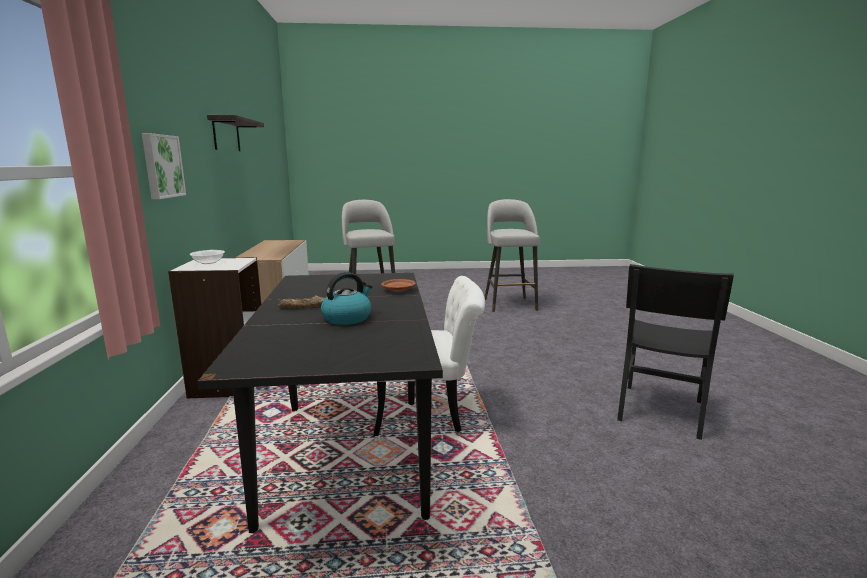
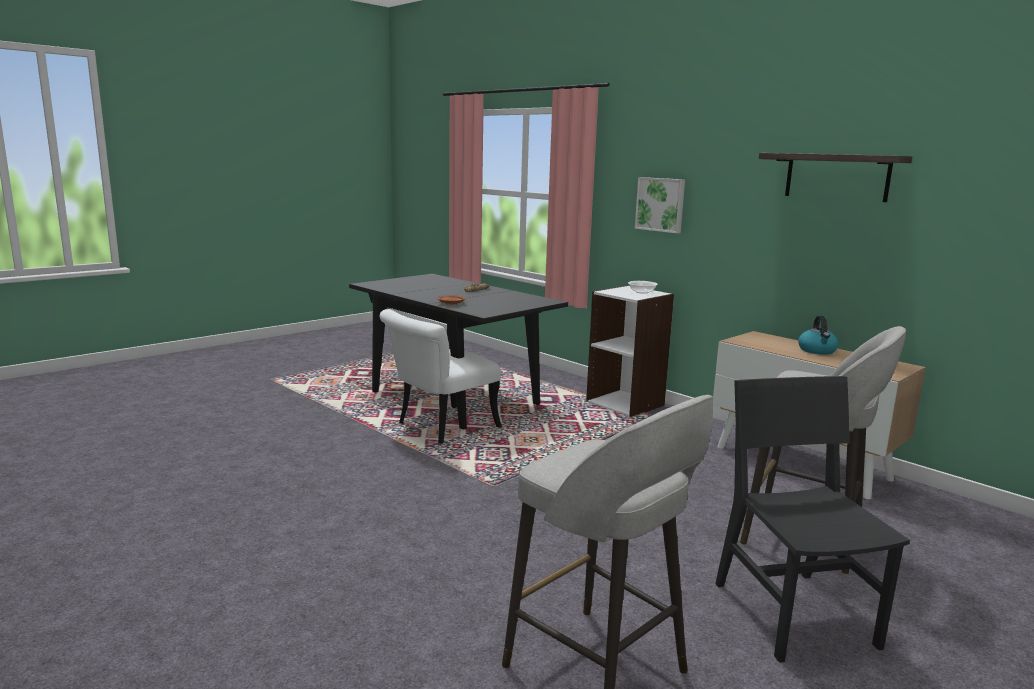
camera: 140 degrees right, 0 degrees up
kettle [321,272,373,325] -> kettle moved to [798,316,839,355]
black chair [617,264,734,440] -> black chair moved to [715,376,910,663]

